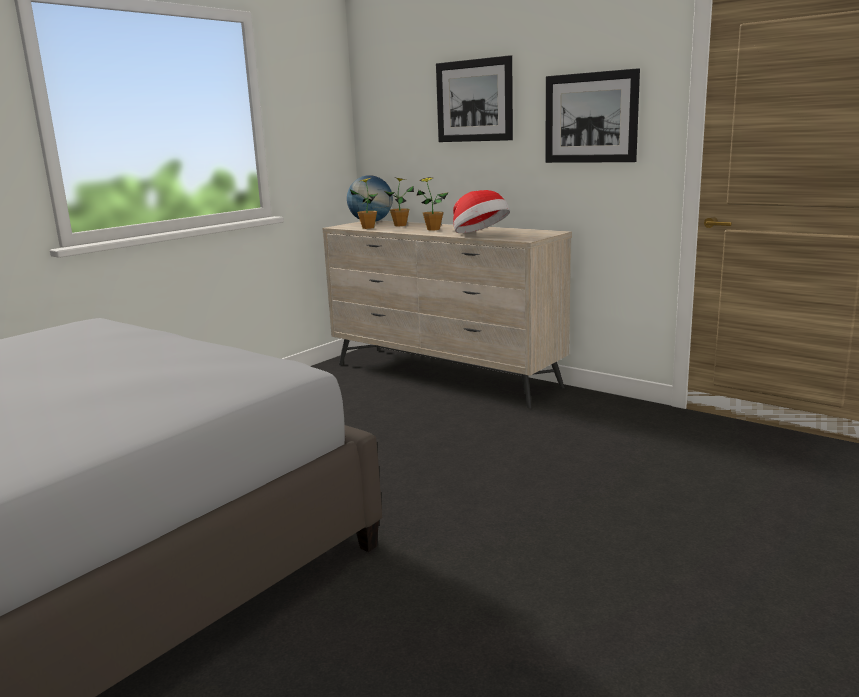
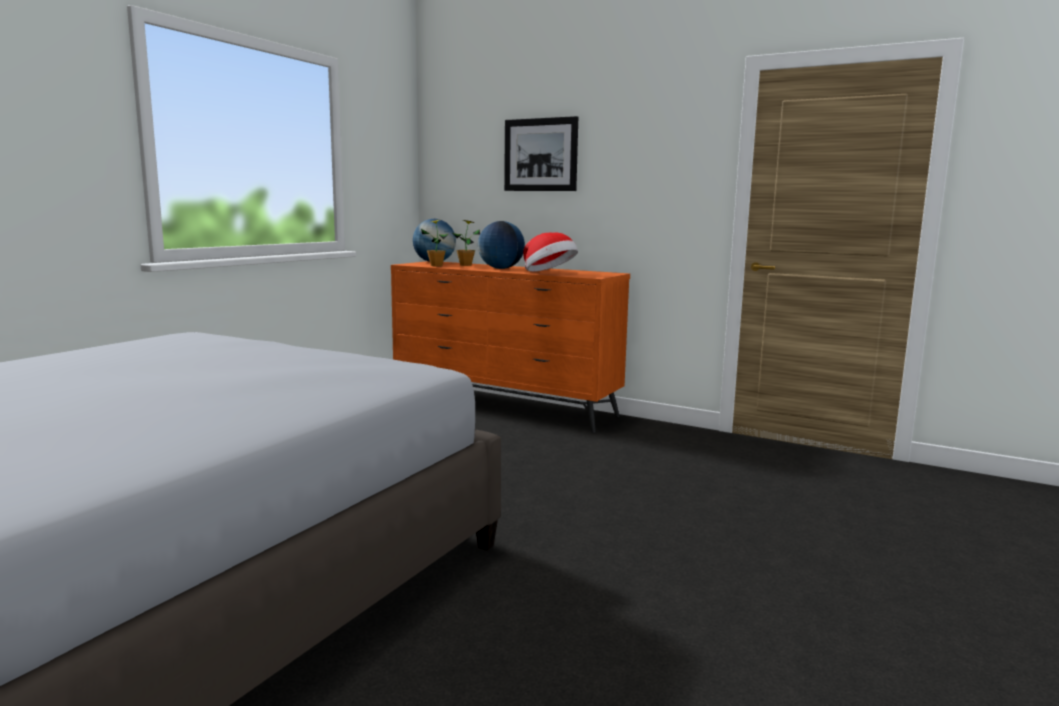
camera: 10 degrees left, 5 degrees down
beige dresser [323,220,572,408] -> orange dresser [391,261,630,433]
potted plant [416,177,449,231] -> globe [478,221,525,269]
picture [545,68,640,163] -> none

